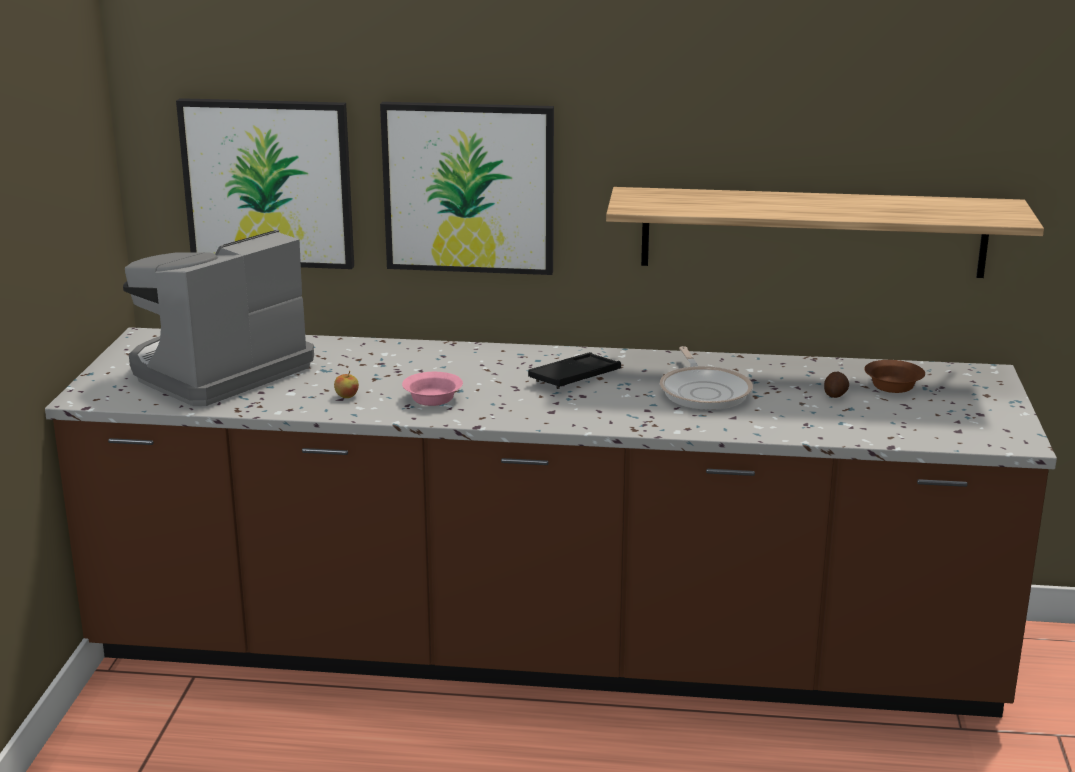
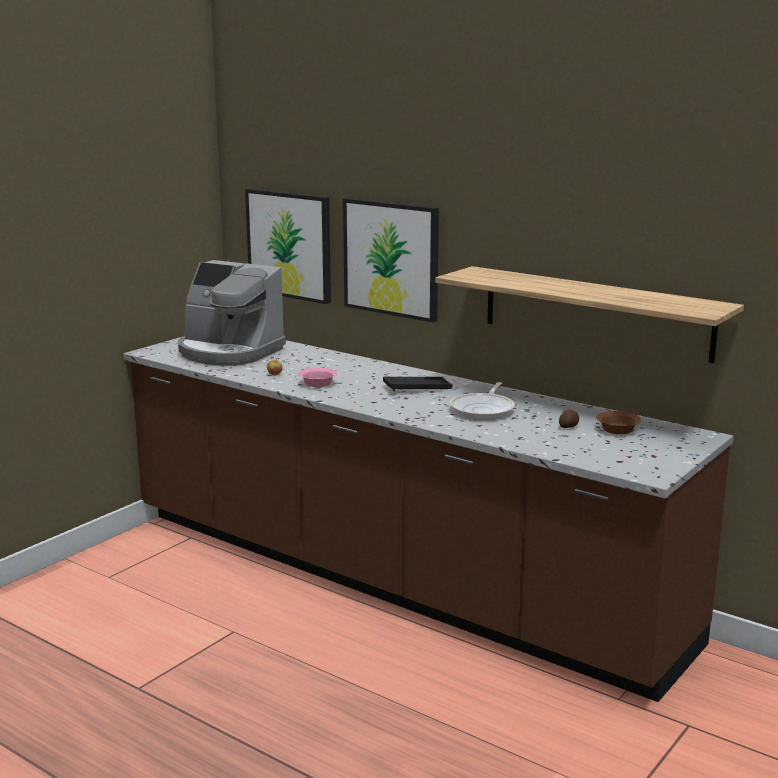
camera: 30 degrees right, 5 degrees down
coffee machine [123,230,314,406] -> coffee machine turned 135 degrees counterclockwise [178,260,286,366]

